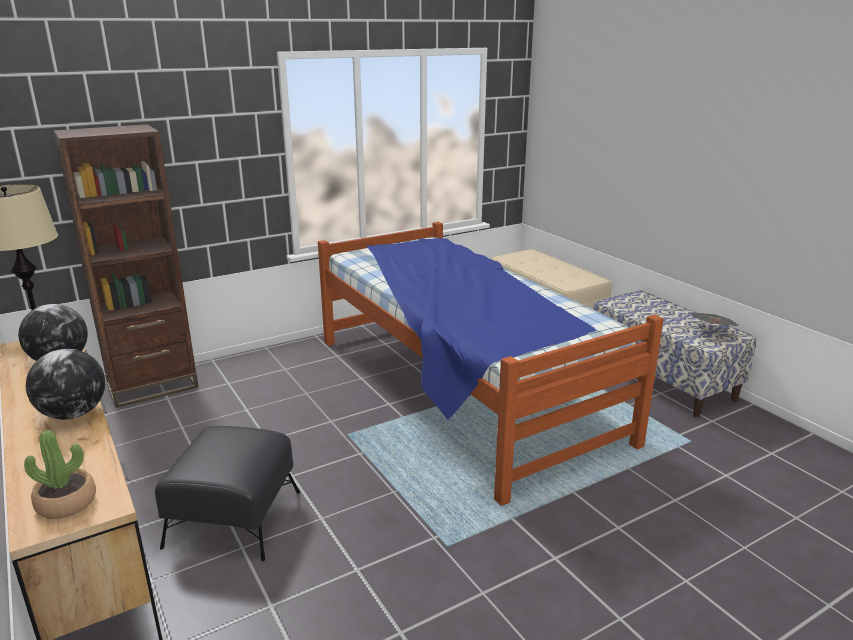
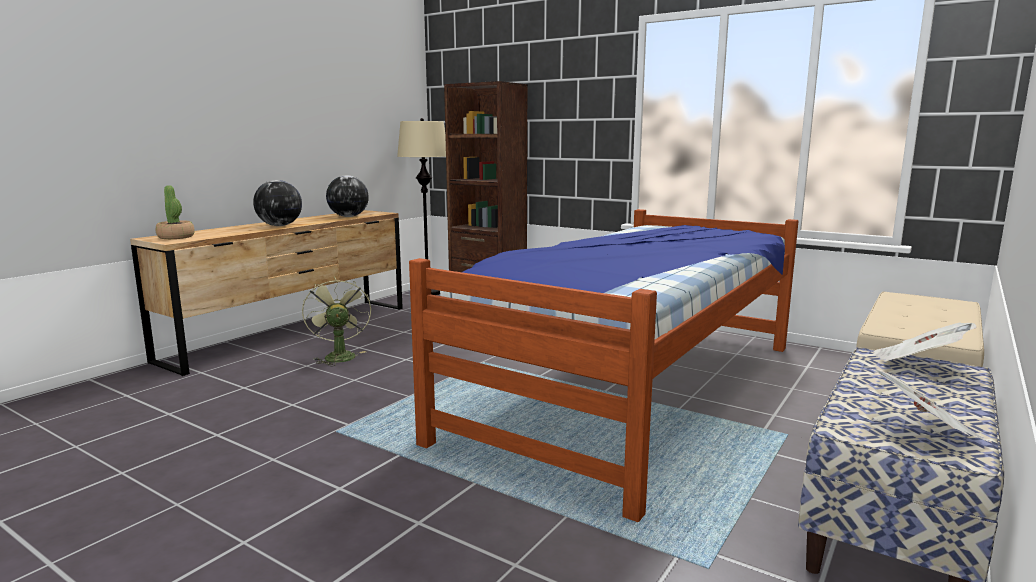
camera: 65 degrees right, 10 degrees down
black ottoman [155,426,300,562] -> green fan [302,277,371,366]
none -> newspaper [873,322,976,362]

